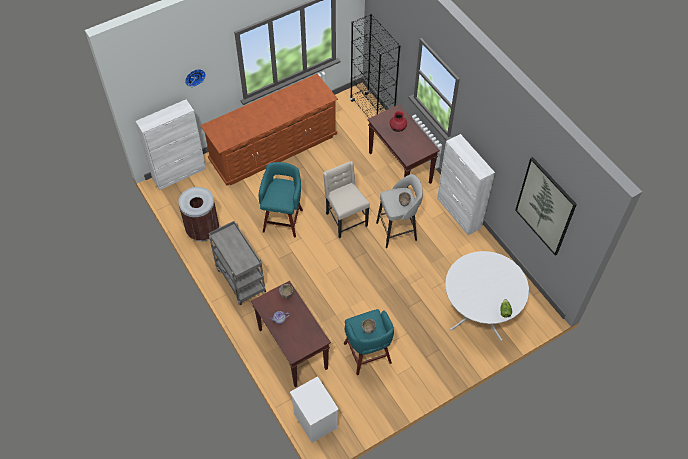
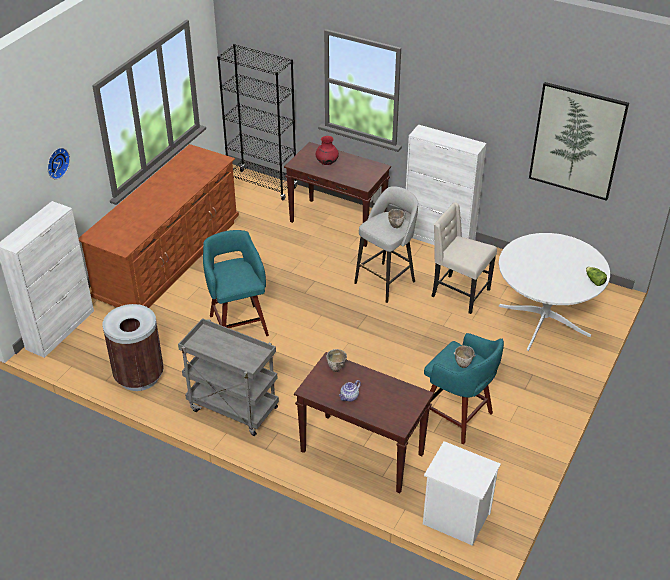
camera: 30 degrees left, 15 degrees down
beige chair [323,161,370,238] -> beige chair moved to [432,202,497,314]

